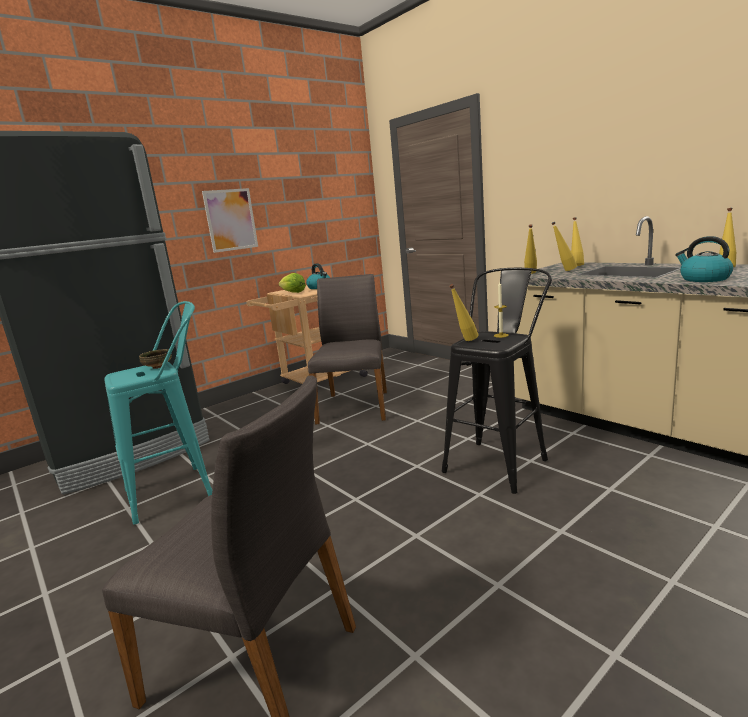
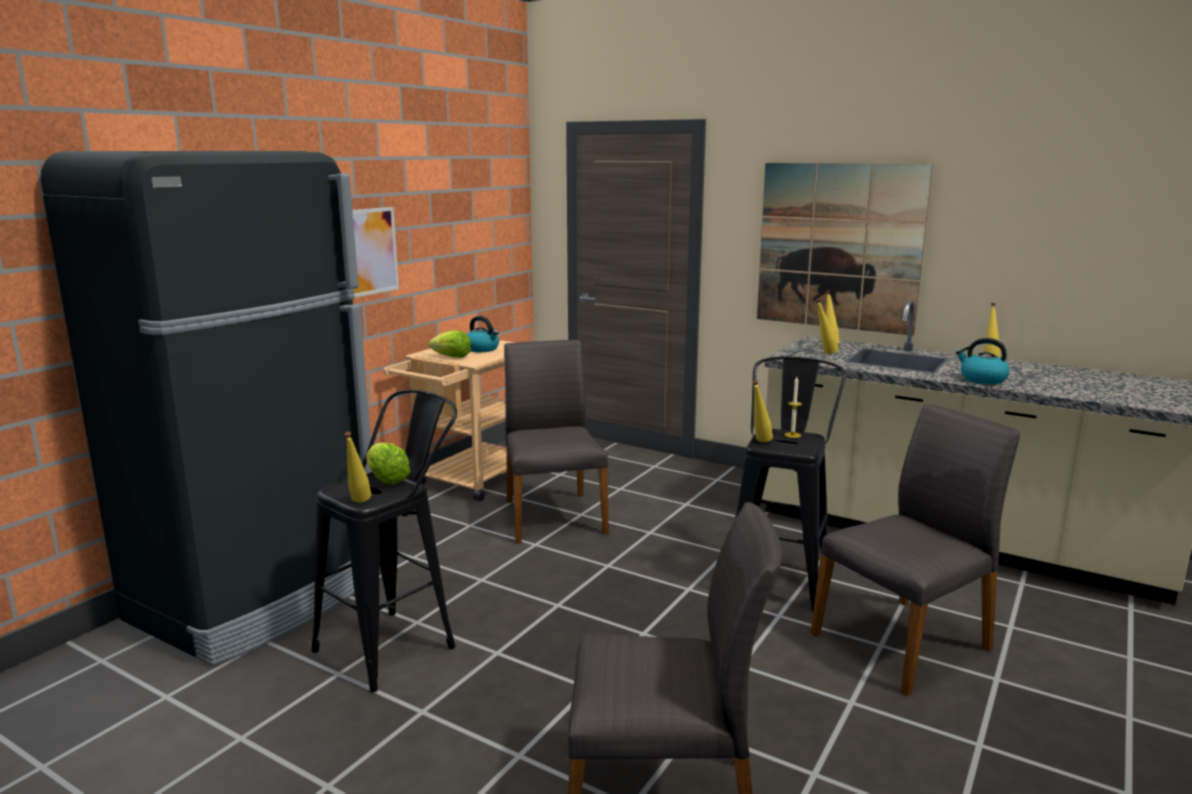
camera: 20 degrees left, 0 degrees up
turquoise stool [104,301,212,525] -> black stool [312,390,457,692]
bowl [139,349,172,369] -> lettuce [366,442,410,484]
yellow bottle [524,224,537,274] -> yellow bottle moved to [345,432,371,503]
none -> picture [757,163,933,336]
none -> grey chair [810,404,1020,696]

